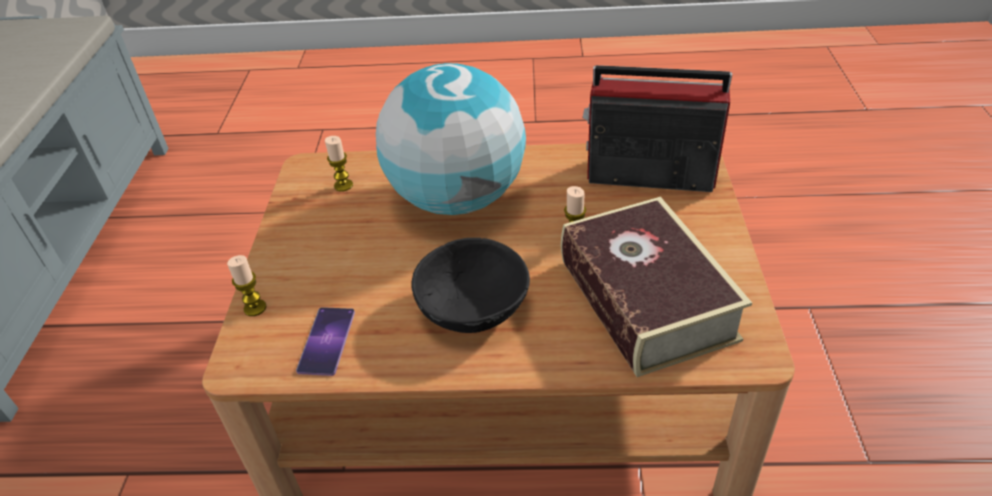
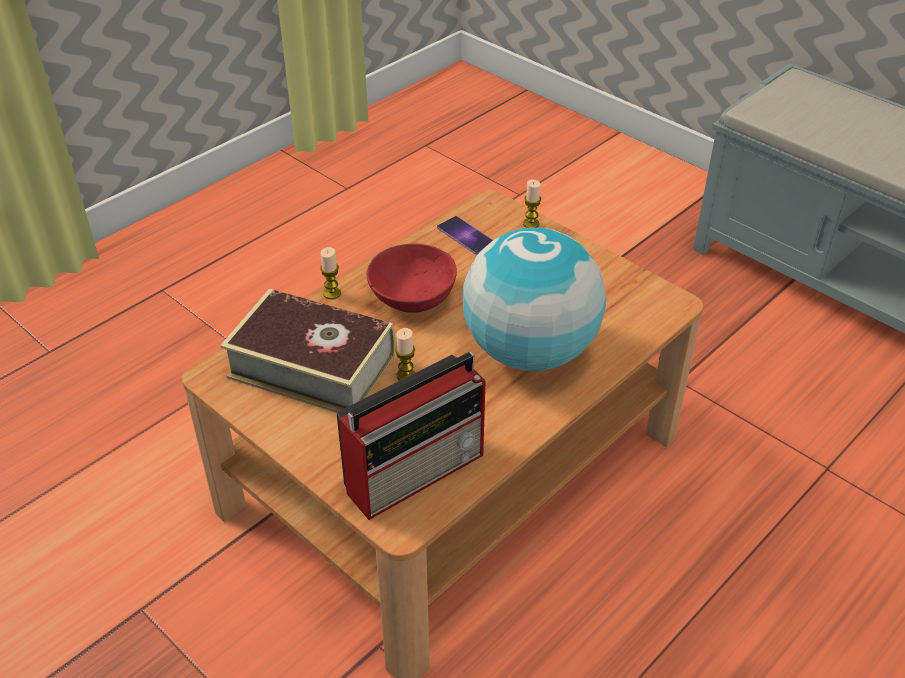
camera: 130 degrees right, 0 degrees up
candle [325,136,353,192] -> candle moved to [320,247,341,299]
black bowl [411,238,530,333] -> red bowl [366,243,457,313]

